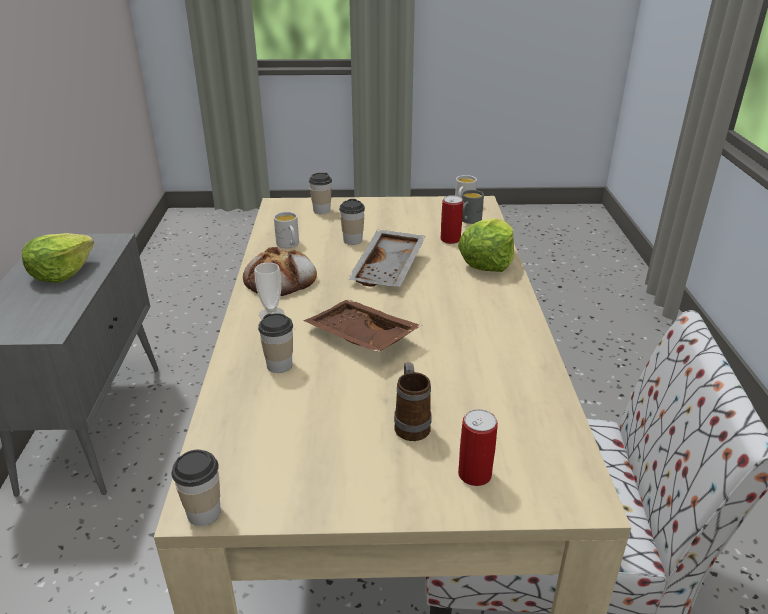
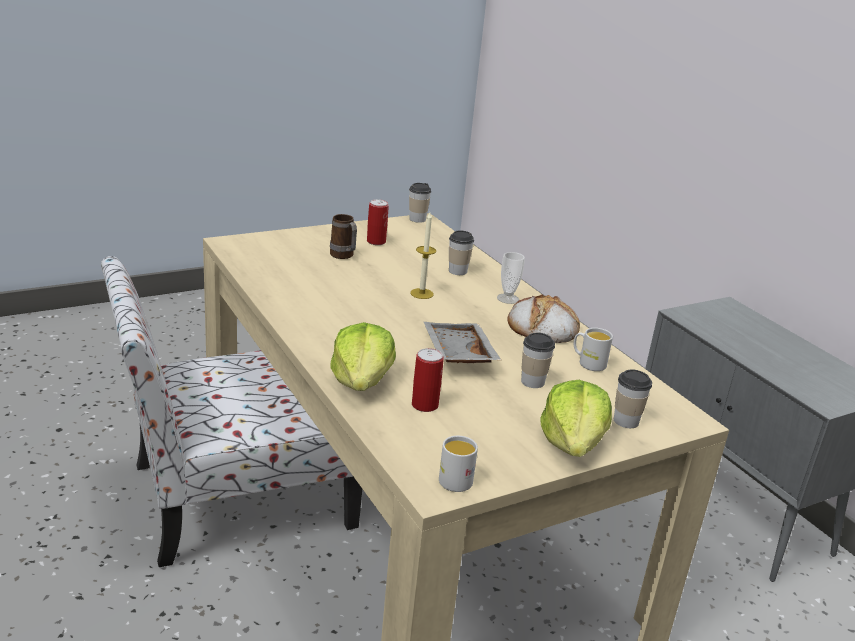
camera: 150 degrees right, 5 degrees down
lettuce [22,233,94,283] -> lettuce moved to [540,380,612,457]
brown tray [303,299,422,352] -> candle [410,212,436,299]
can [458,409,498,486] -> can moved to [367,199,389,245]
grey mug [462,190,484,224] -> none

